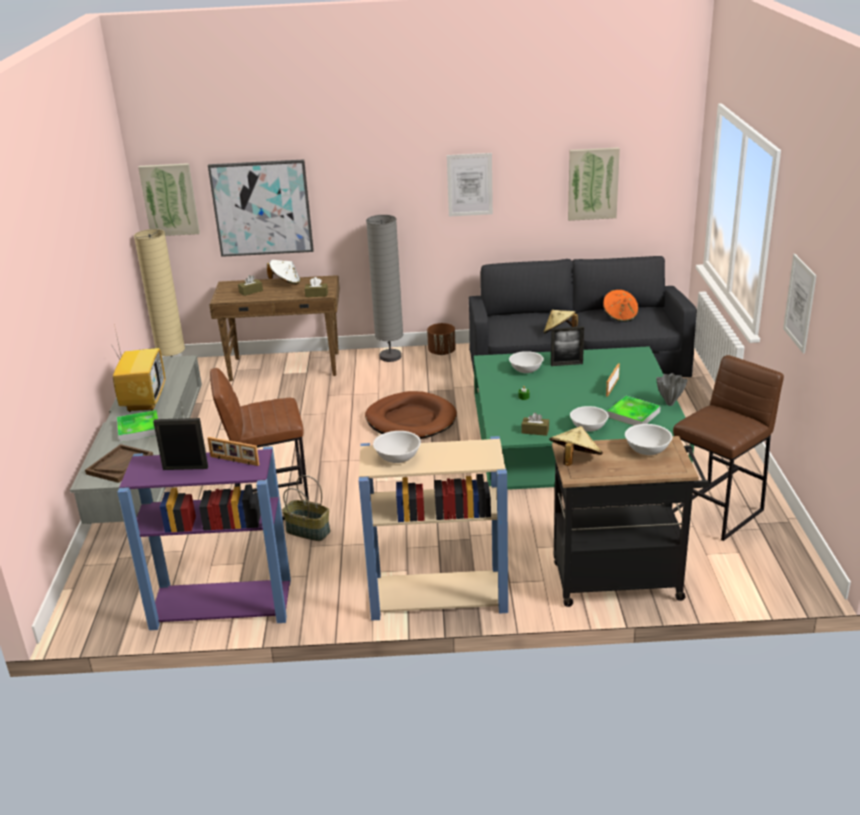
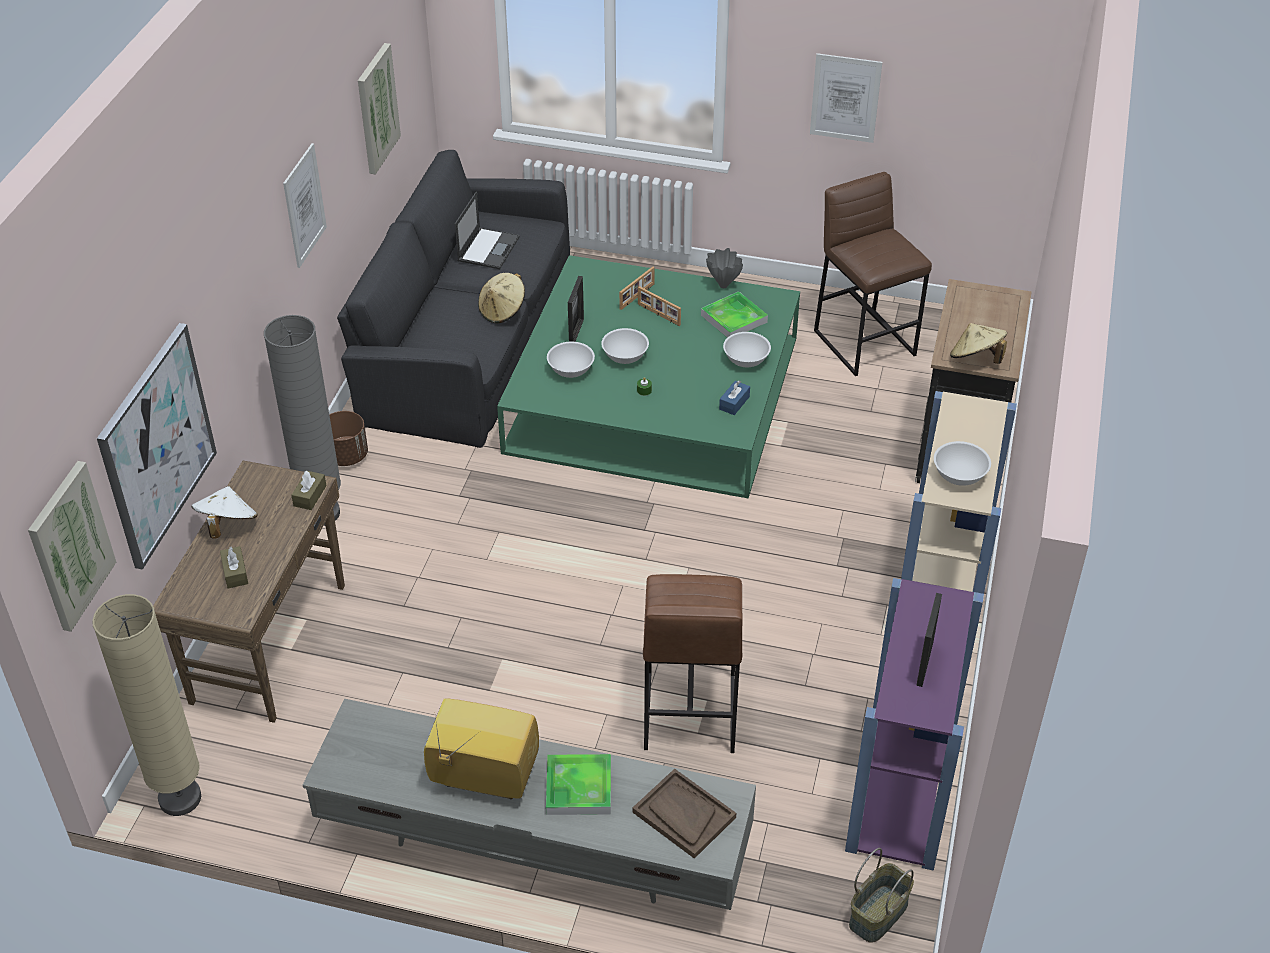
camera: 75 degrees left, 15 degrees up
picture frame [207,437,259,466] -> picture frame moved to [619,267,655,310]
basket [282,475,331,541] -> basket moved to [849,848,914,943]
brown dog bed [365,391,457,439] -> none
brown tissue box [521,413,549,436] -> blue tissue box [719,381,750,415]
orange hat [603,290,639,322] -> laptop [455,192,520,269]
white bowl [625,424,673,455] -> white bowl moved to [601,328,649,364]

